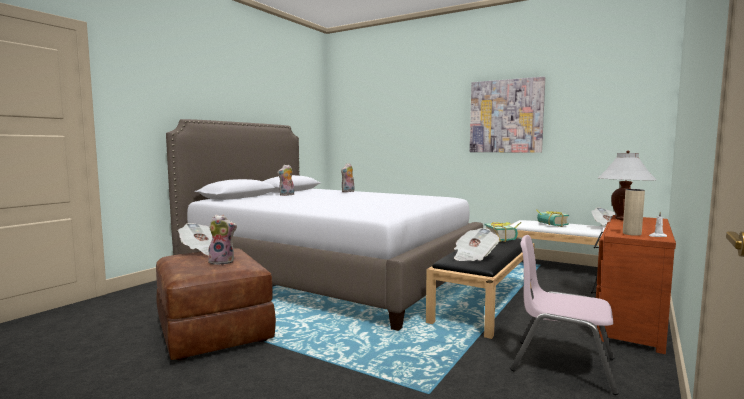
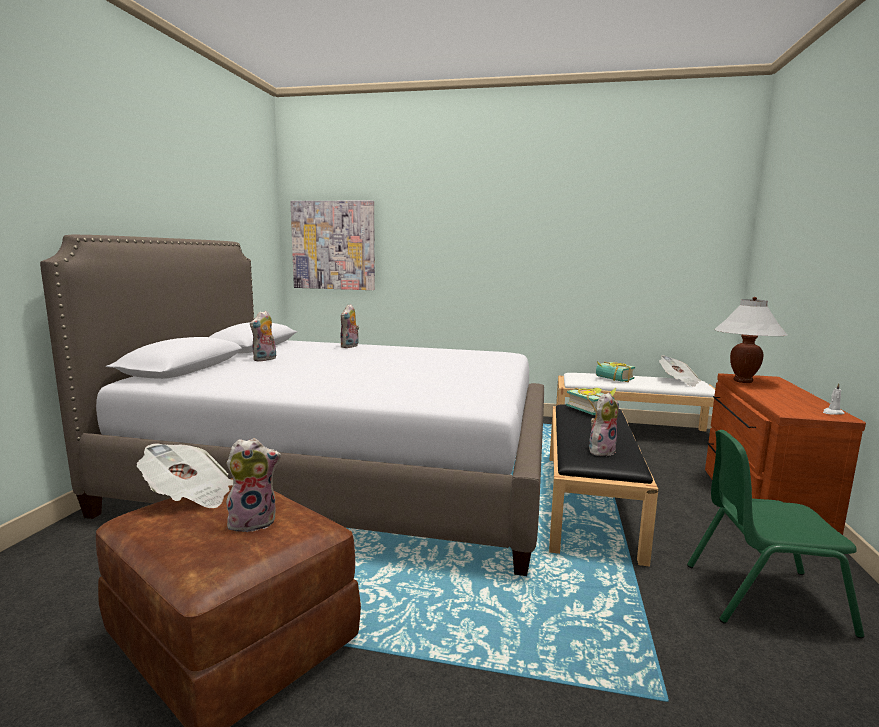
camera: 20 degrees left, 5 degrees up
newspaper [454,228,500,261] -> plush toy [589,393,619,456]
picture [470,77,545,153] -> picture moved to [290,201,375,290]
pink chair [510,235,618,395] -> green chair [687,430,865,638]
beige vase [623,189,645,236] -> none

